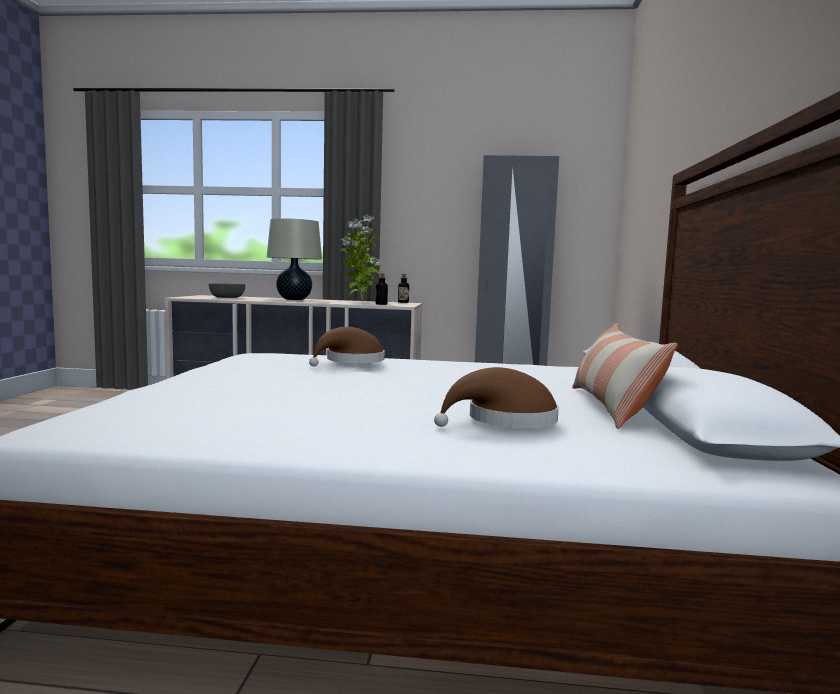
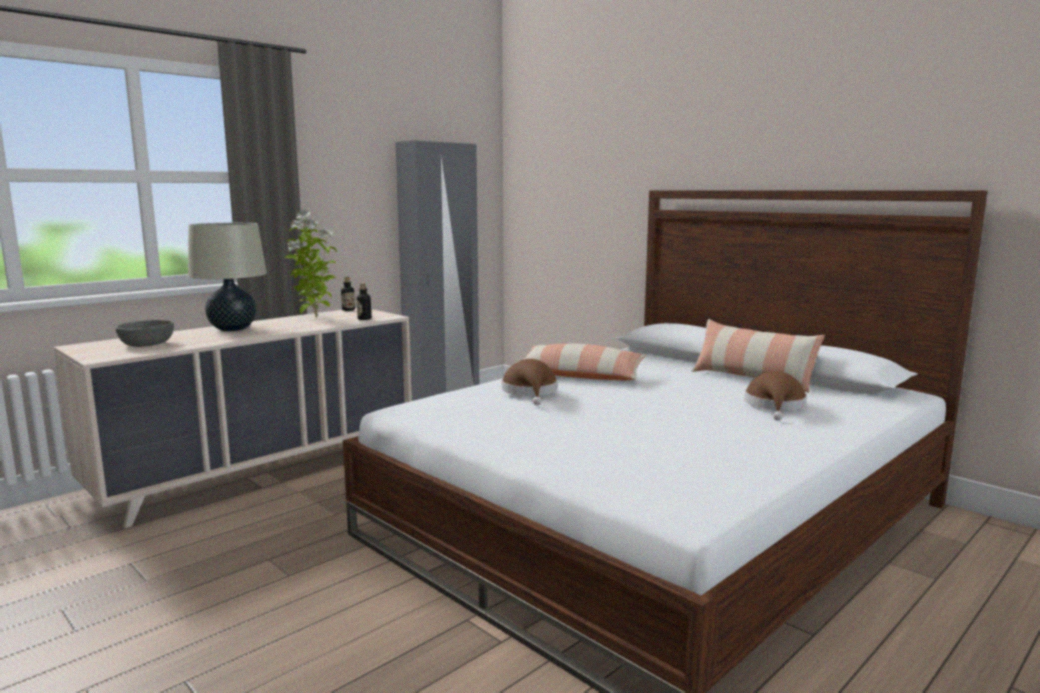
camera: 50 degrees left, 5 degrees up
none -> pillow [523,343,646,380]

